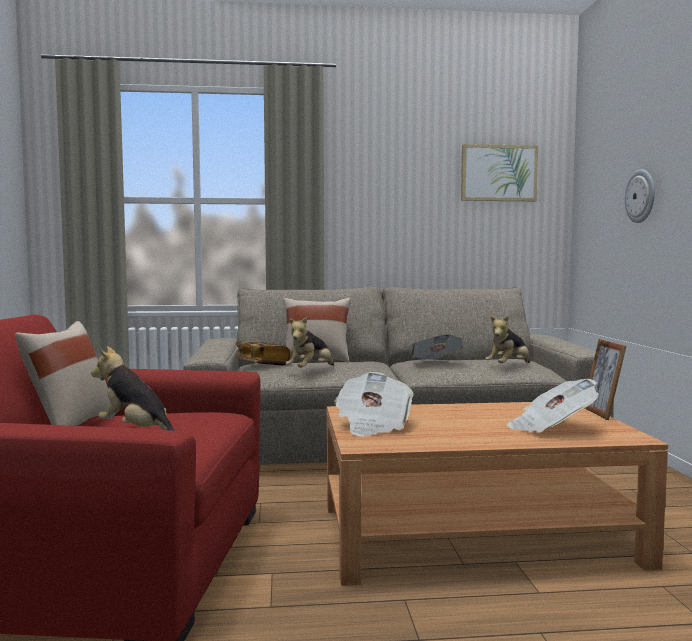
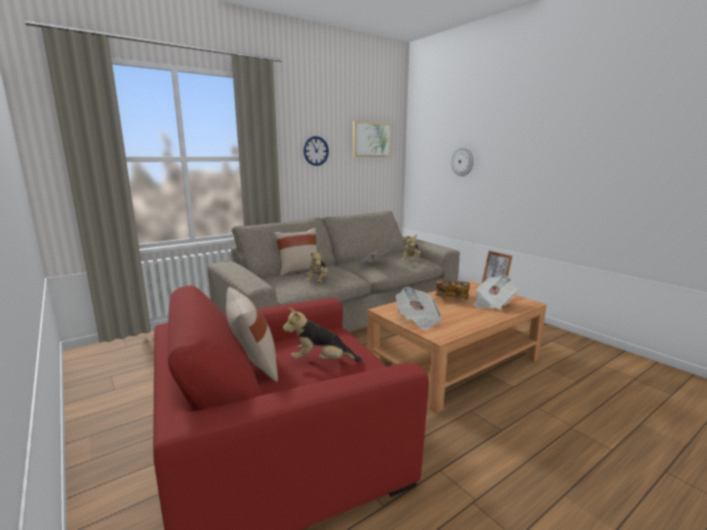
camera: 30 degrees left, 10 degrees up
book [235,341,290,365] -> book moved to [435,280,470,300]
none -> wall clock [304,136,329,166]

